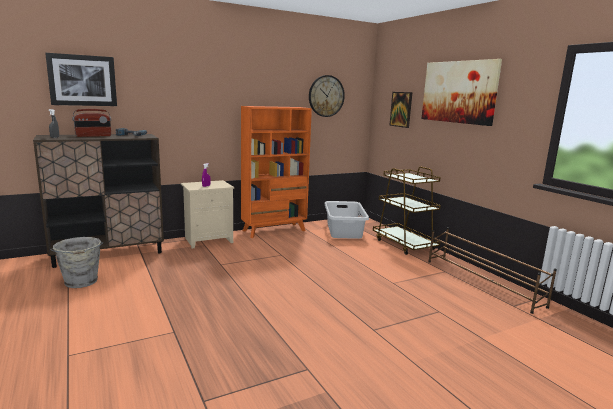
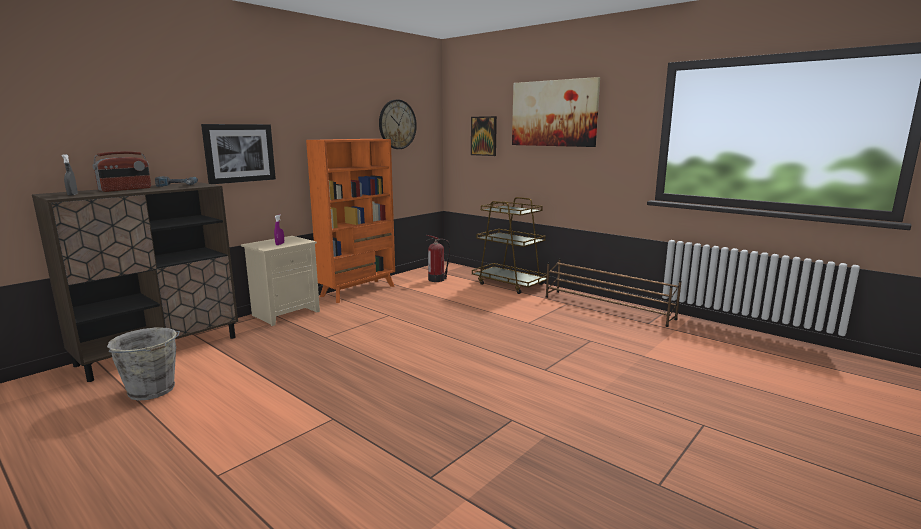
camera: 20 degrees left, 0 degrees up
picture [45,53,117,106] -> picture moved to [201,124,276,184]
grey laundry basket [325,201,369,239] -> fire extinguisher [426,235,450,282]

